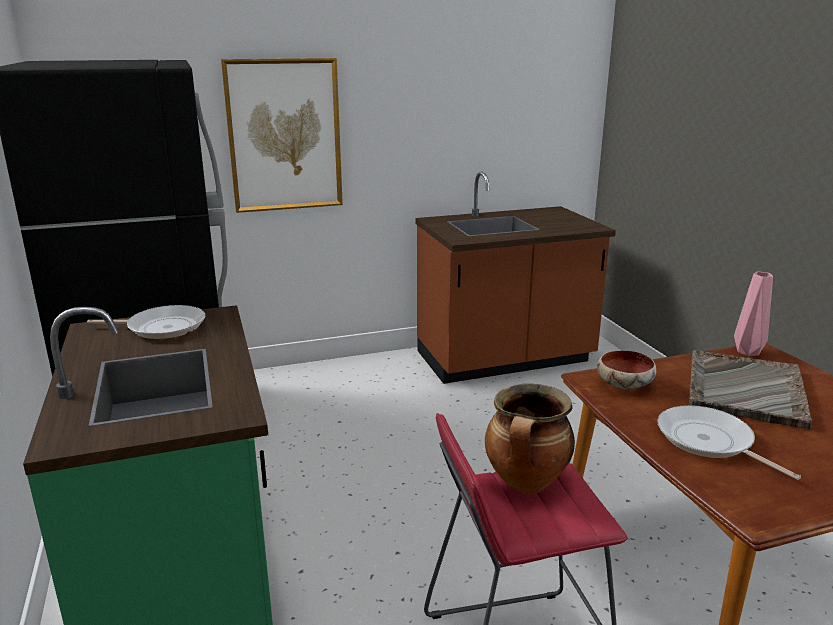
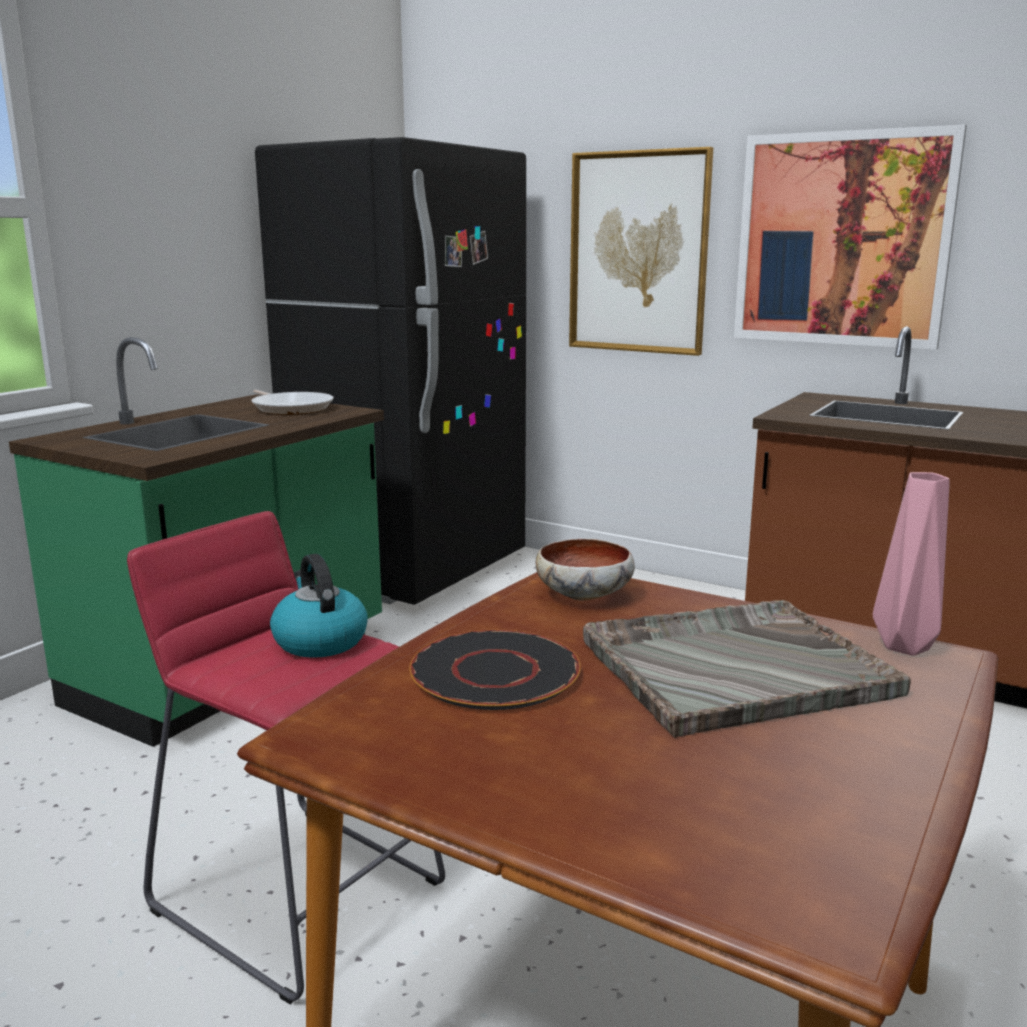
camera: 50 degrees right, 5 degrees down
cooking pot [485,384,575,493] -> kettle [270,554,368,658]
frying pan [658,405,801,480] -> black plate [410,630,581,710]
none -> picture [734,125,967,350]

